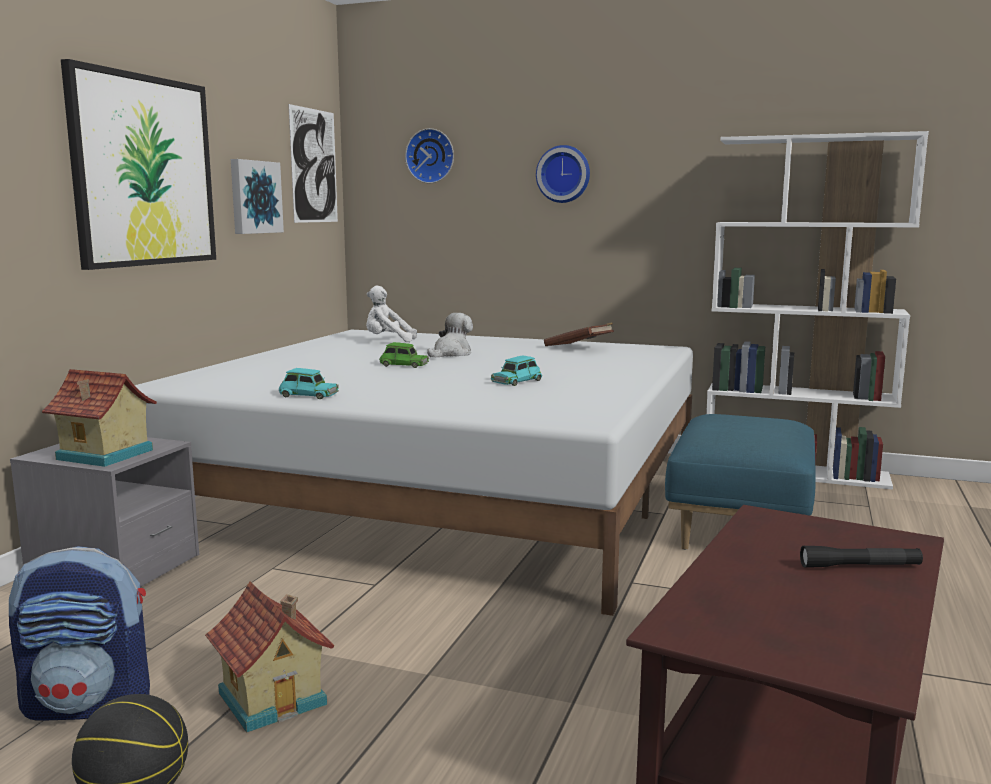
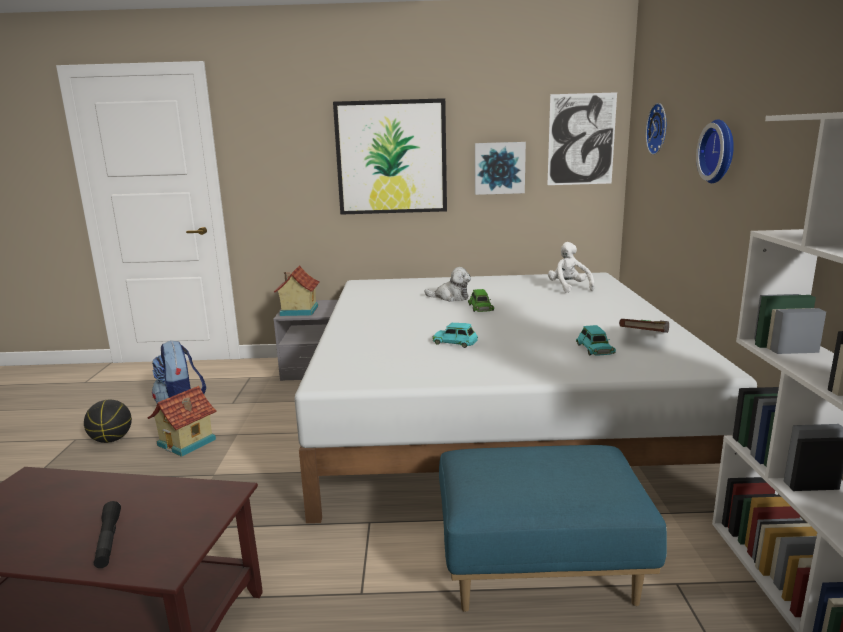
camera: 70 degrees right, 5 degrees up
turquoise toy car [279,368,339,399] -> turquoise toy car moved to [576,325,616,355]
plush toy [427,313,473,357] -> plush toy moved to [424,267,471,302]

